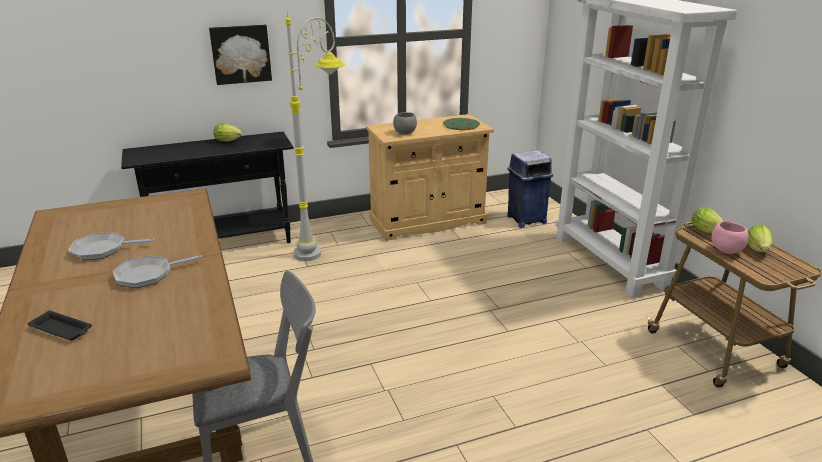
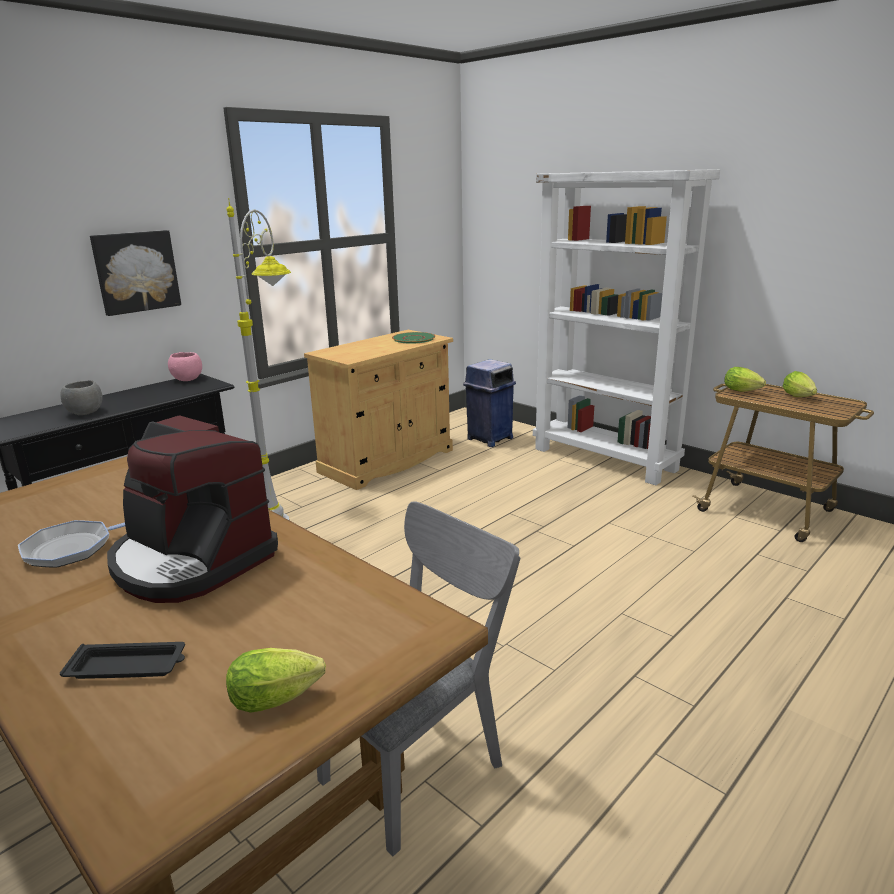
camera: 25 degrees left, 5 degrees down
frying pan [113,255,202,288] -> coffee machine [107,415,278,603]
lettuce [213,123,243,142] -> lettuce moved to [226,648,326,713]
grey bowl [393,112,417,135] -> grey bowl moved to [60,380,102,415]
pink bowl [711,221,749,254] -> pink bowl moved to [168,352,202,381]

